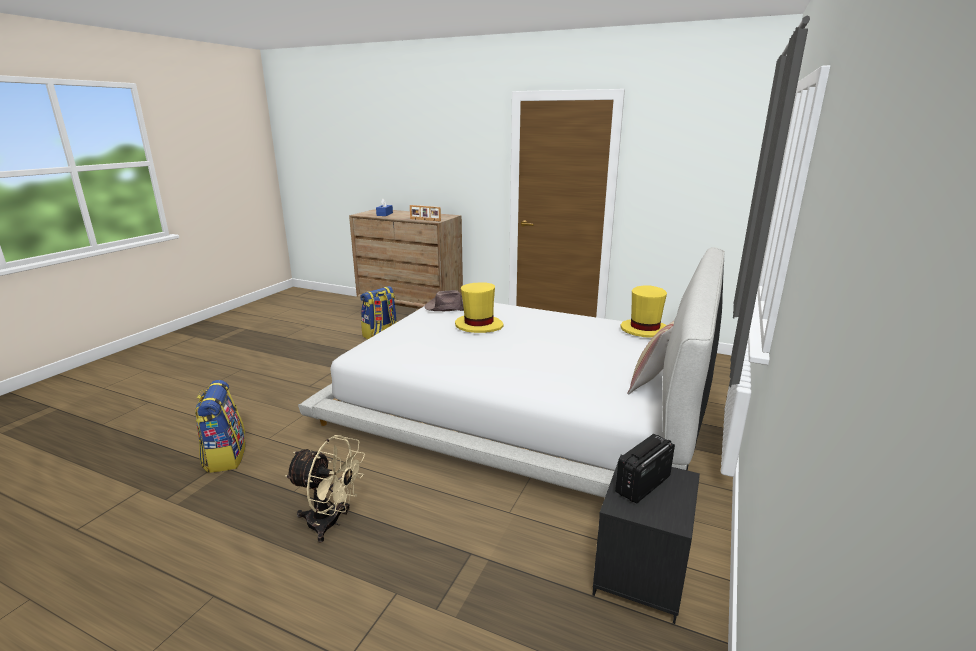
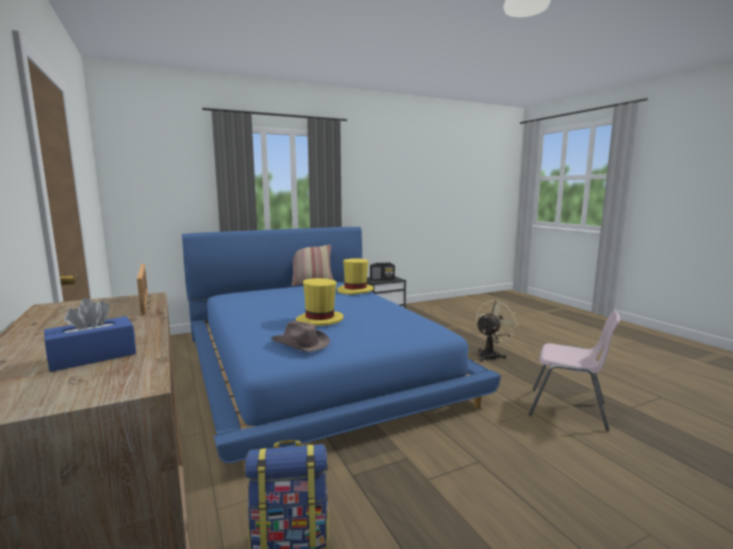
camera: 140 degrees left, 10 degrees down
backpack [195,380,245,473] -> pink chair [528,311,620,431]
beige fan [285,435,365,543] -> beige fan turned 75 degrees clockwise [476,299,519,362]
white bed [298,247,725,498] -> blue bed [182,227,501,472]
yellow hat [620,285,667,338] -> yellow hat moved to [337,258,374,295]

